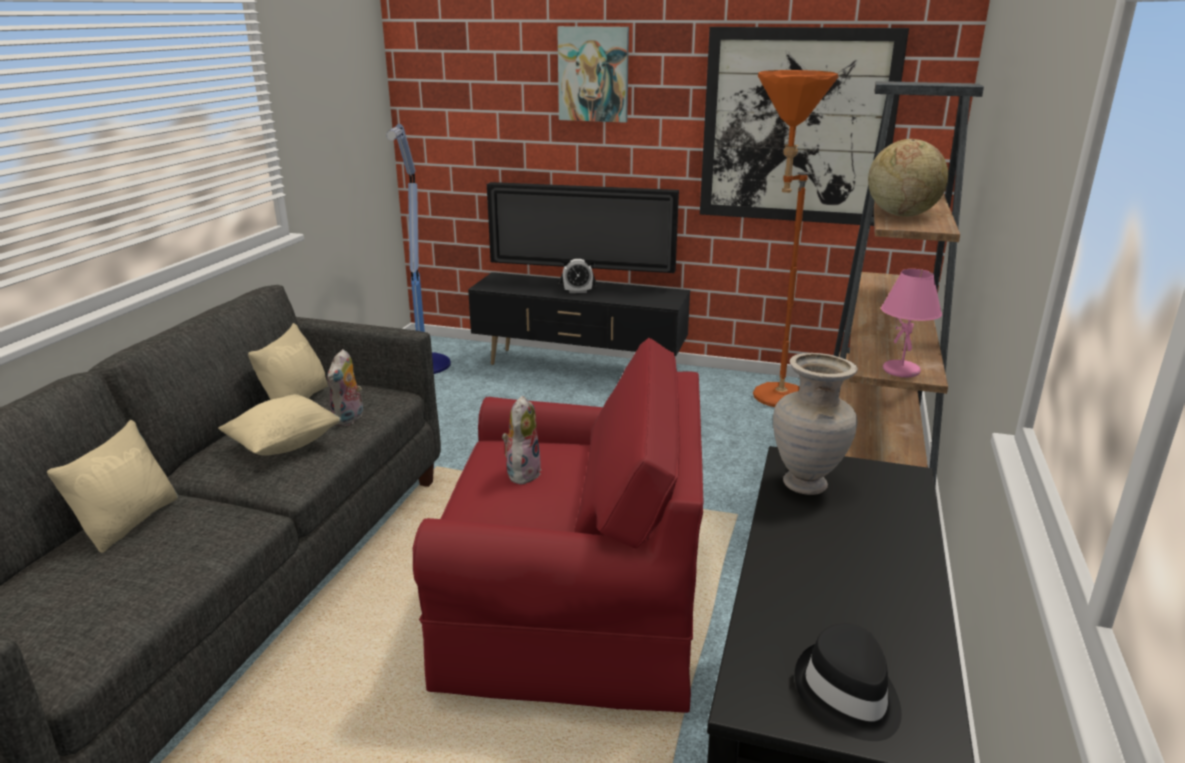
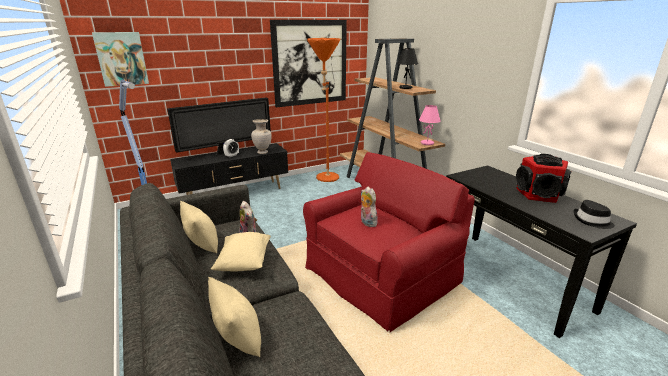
camera: 45 degrees left, 0 degrees up
picture [557,26,629,123] -> picture moved to [92,32,149,87]
beige vase [773,353,858,495] -> beige vase moved to [251,119,272,154]
globe [868,139,948,217] -> black table lamp [397,48,418,89]
none -> speaker [516,154,572,203]

